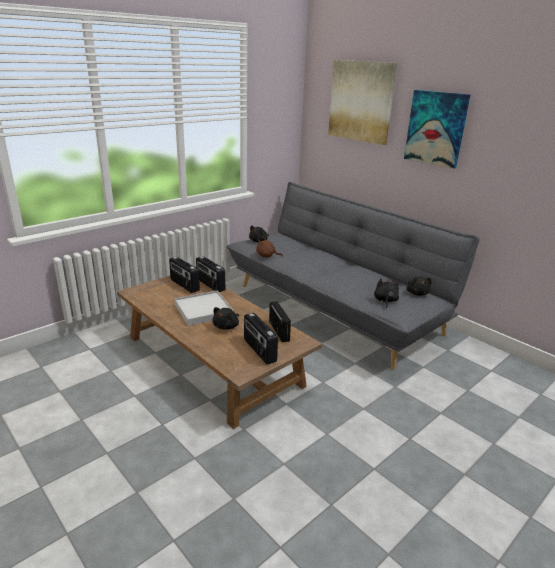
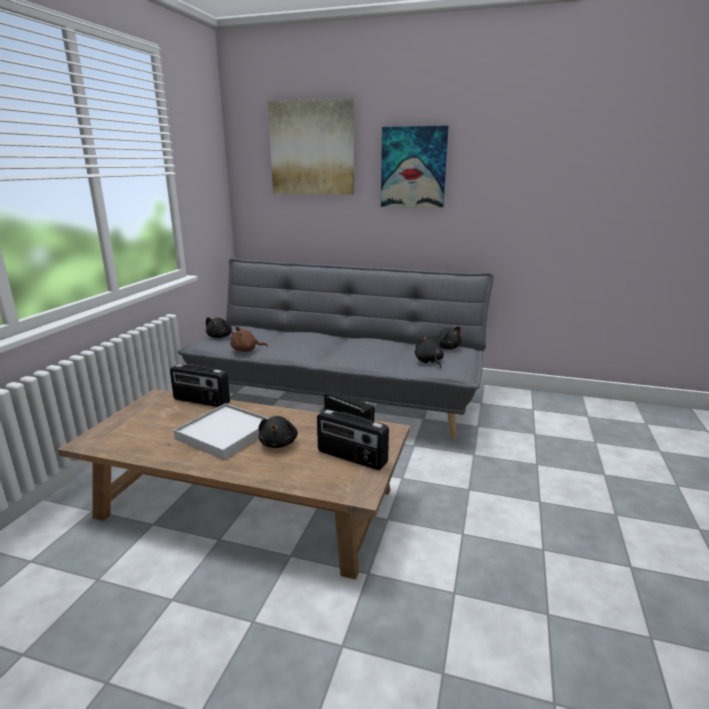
camera: 30 degrees left, 5 degrees down
radio [169,257,200,293] -> none

